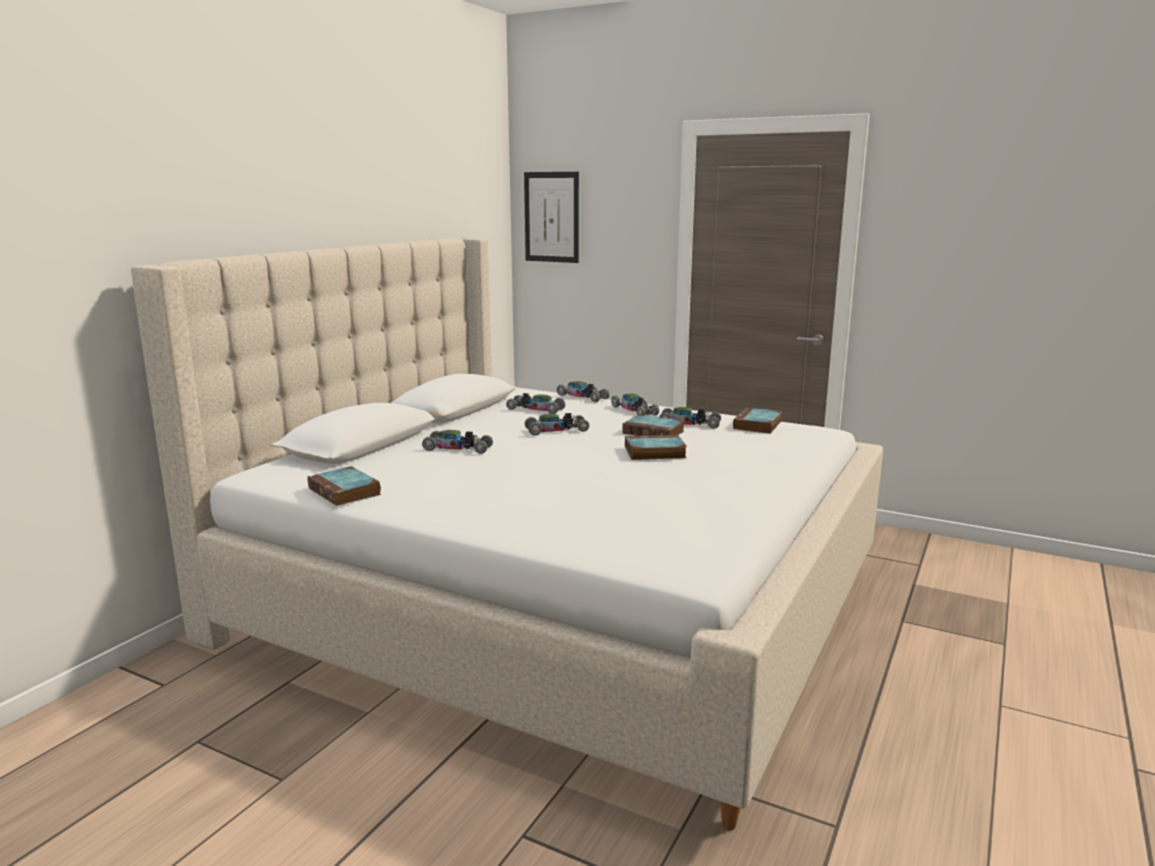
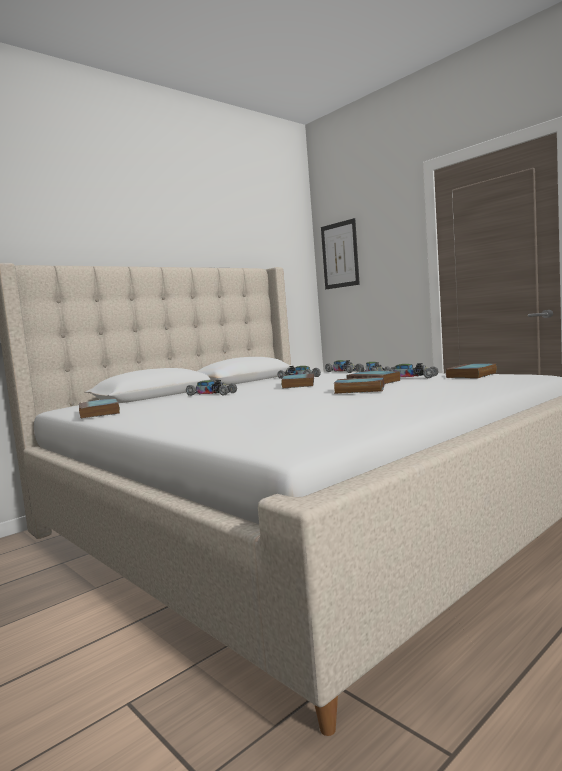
camera: 20 degrees right, 10 degrees down
toy car [525,413,589,436] -> book [281,373,314,388]

